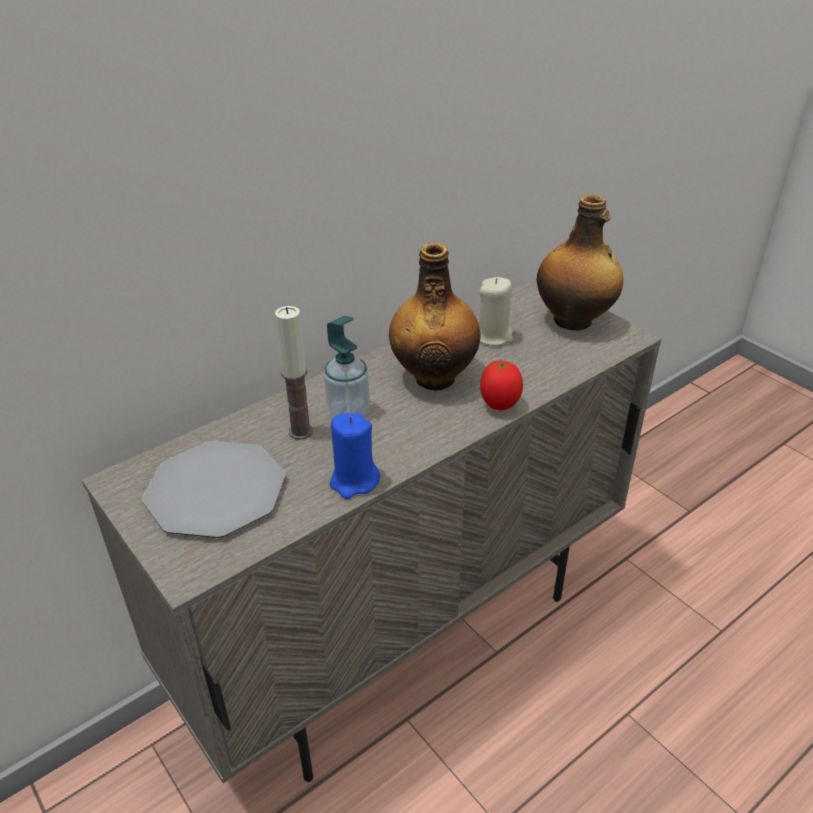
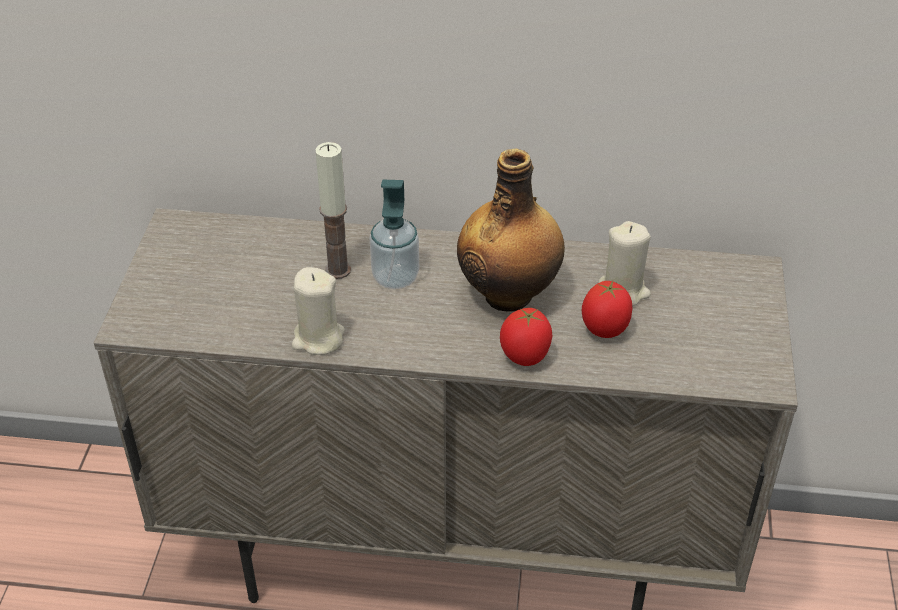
camera: 45 degrees right, 5 degrees up
plate [142,441,286,538] -> none
blue candle [330,413,380,499] -> beige candle [292,267,345,355]
bottle [536,194,623,331] -> none
none -> tomato [582,281,632,338]

